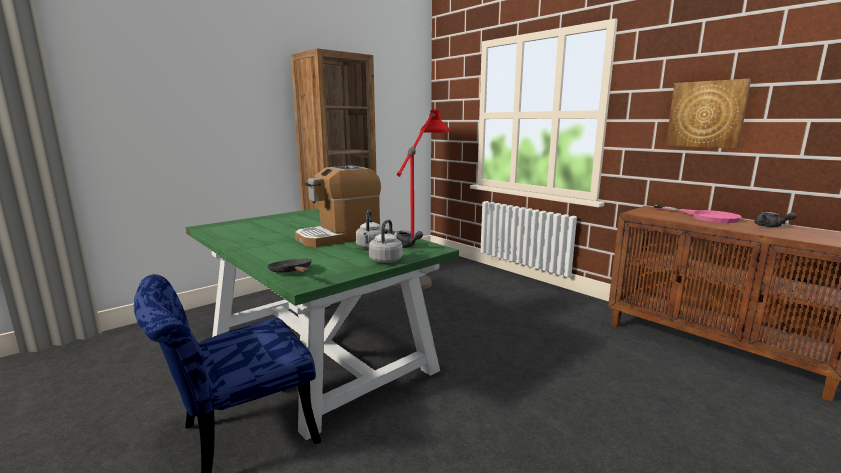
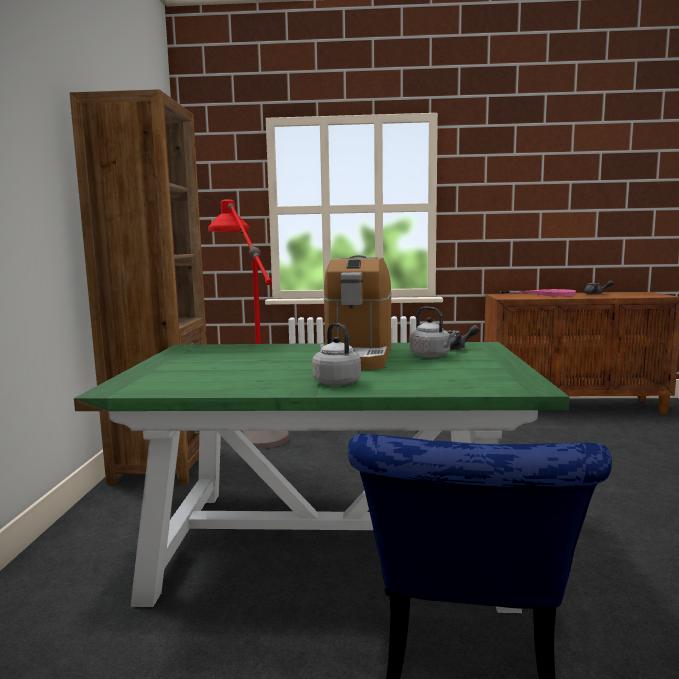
camera: 45 degrees left, 5 degrees down
black frying pan [267,258,312,272] -> none
grey kettle [369,219,403,263] -> grey kettle moved to [312,323,361,386]
picture [666,79,751,149] -> none

